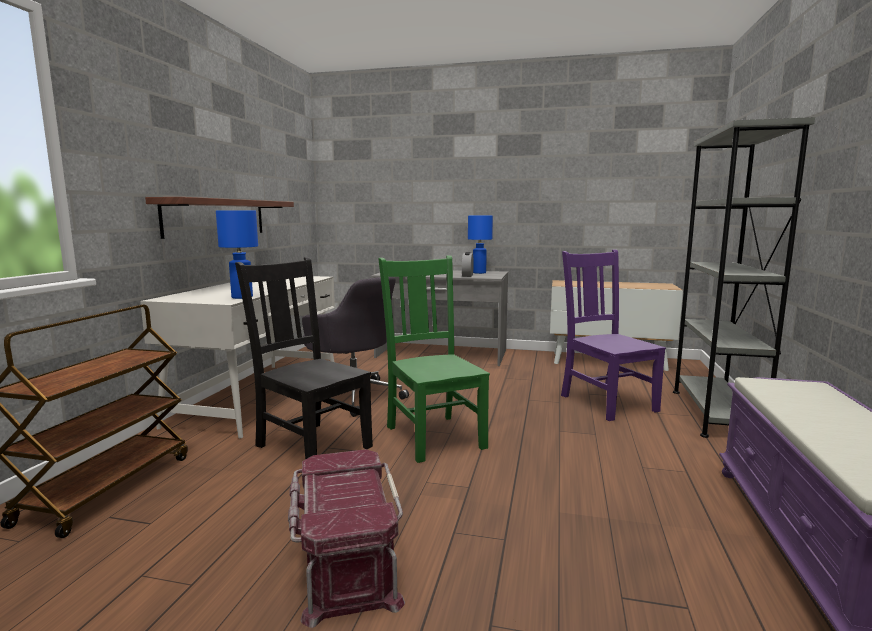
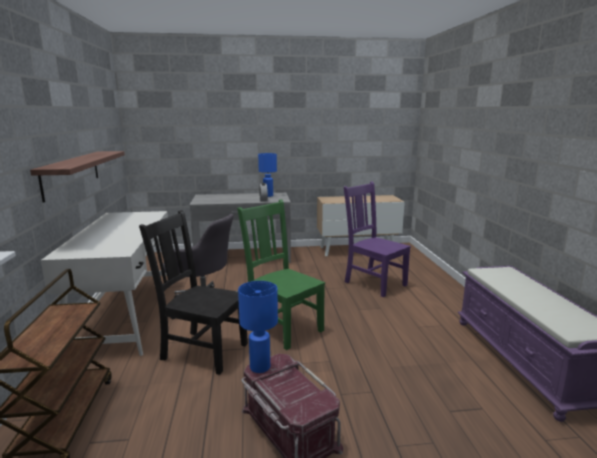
camera: 20 degrees left, 5 degrees up
blue table lamp [216,210,258,299] -> blue table lamp moved to [238,281,278,373]
grey bookcase [673,117,815,438] -> none

